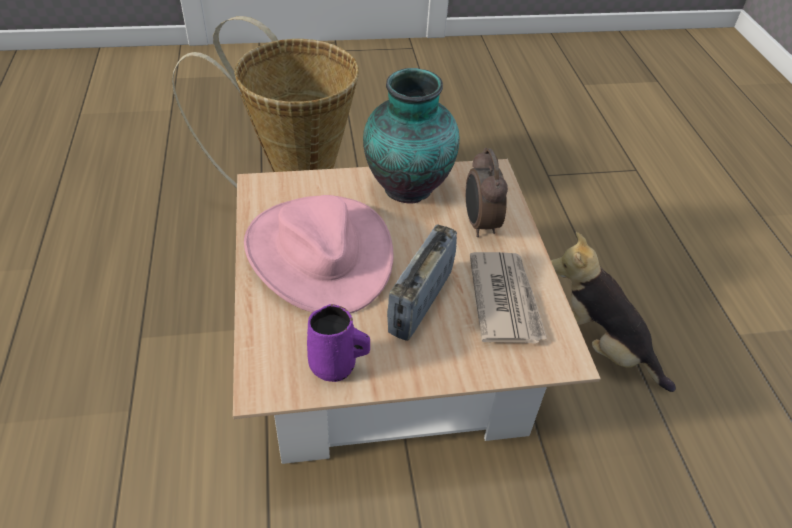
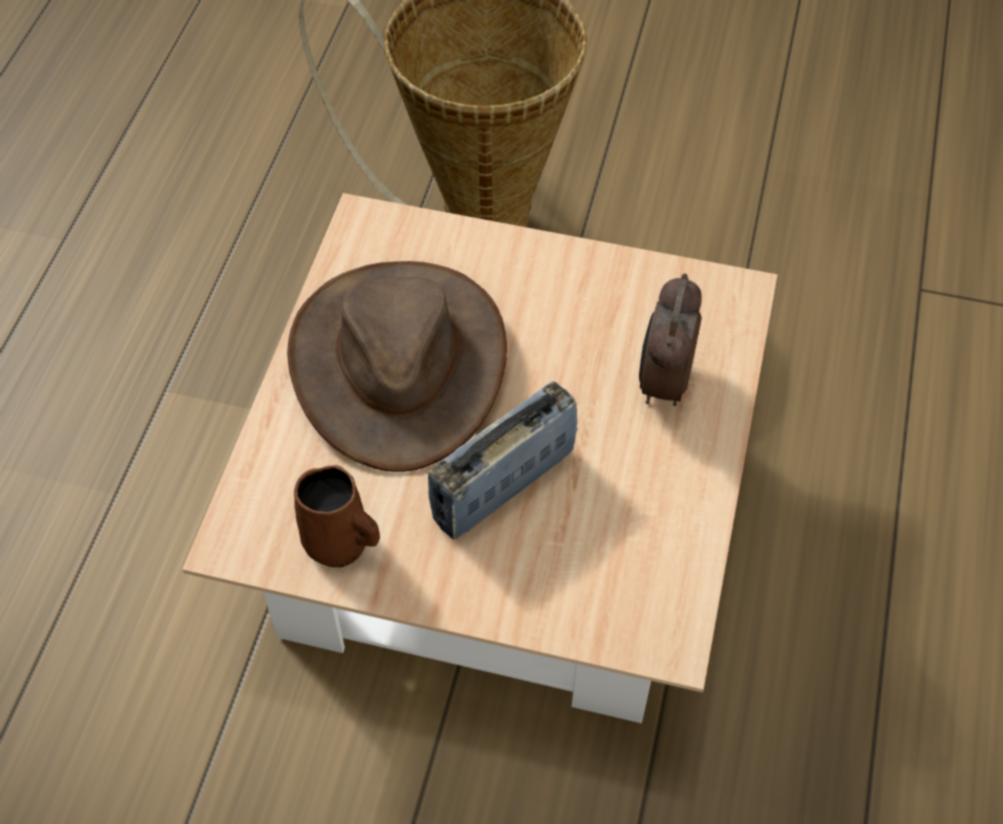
camera: 25 degrees right, 10 degrees up
pink hat [244,195,394,314] -> brown hat [287,261,507,472]
purple mug [307,304,370,382] -> brown mug [294,465,380,568]
vase [363,68,459,203] -> none
newspaper [470,252,547,344] -> none
plush toy [551,232,676,392] -> none

